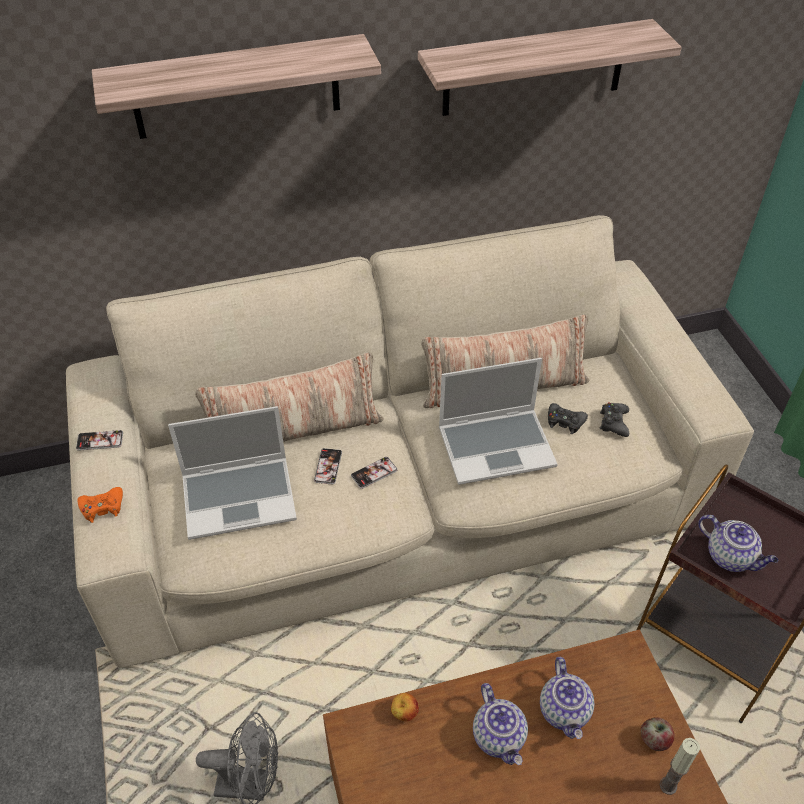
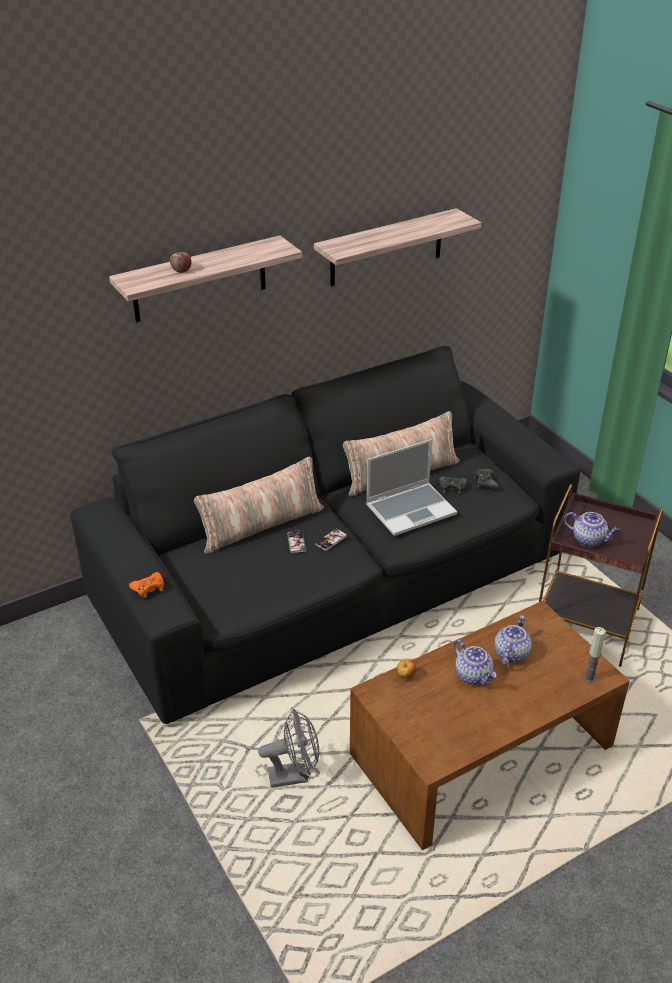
camera: 15 degrees left, 10 degrees down
beige sofa [66,215,754,668] -> black sofa [70,346,580,724]
phone [76,430,123,451] -> none
laptop [168,406,297,540] -> none
teapot [540,657,594,739] -> teapot turned 135 degrees counterclockwise [494,616,532,666]
apple [641,717,675,751] -> apple moved to [170,252,191,273]

